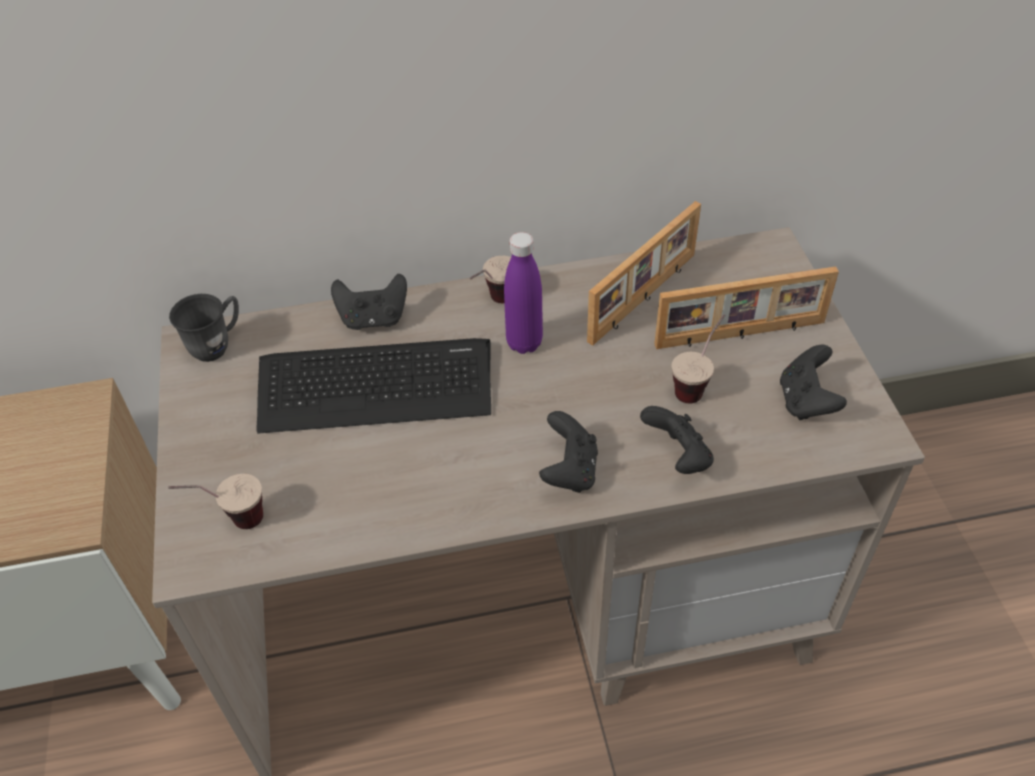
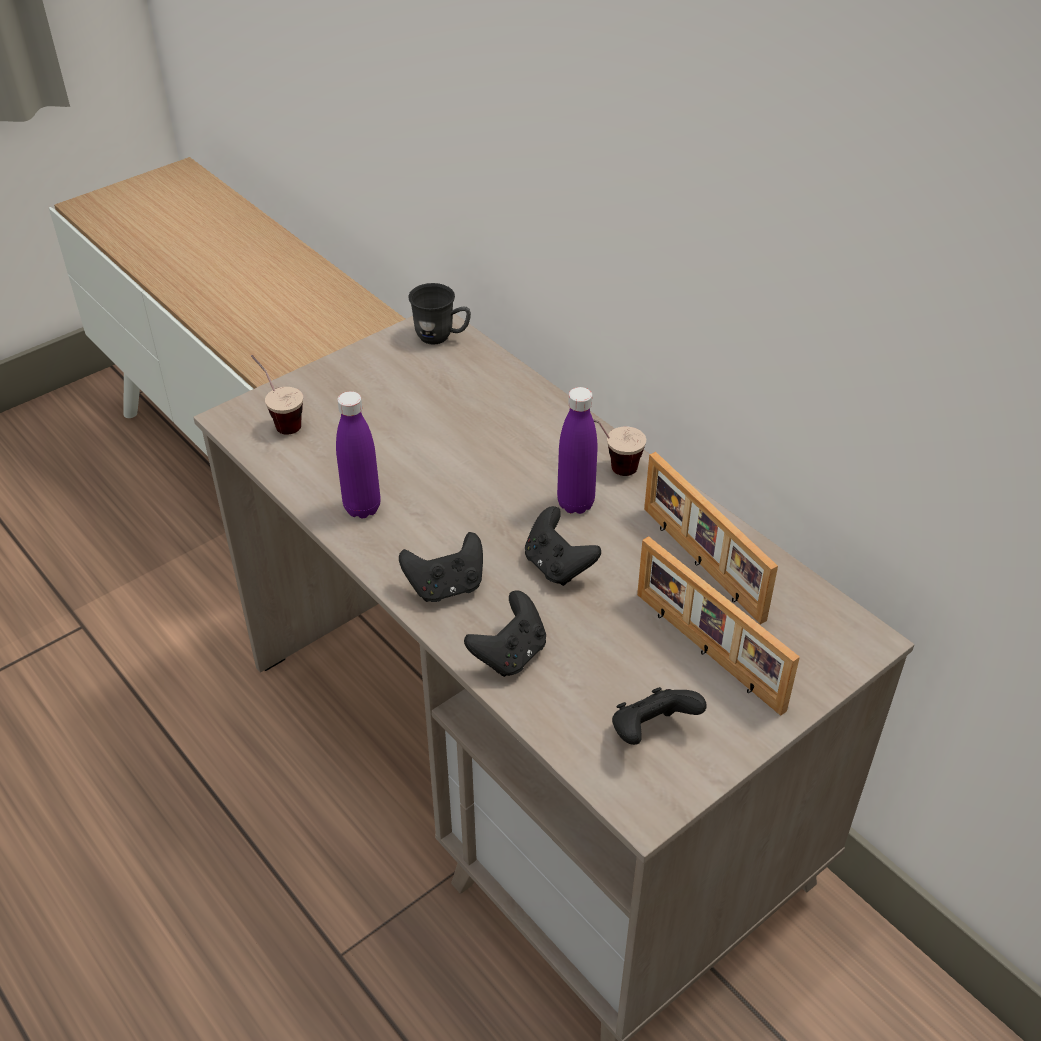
camera: 60 degrees right, 5 degrees down
keyboard [256,338,491,434] -> none
black game controller [331,274,407,330] -> black game controller moved to [525,506,601,586]
picture frame [587,201,701,346] -> picture frame turned 45 degrees clockwise [644,452,778,624]
cup [672,314,725,403] -> none
none -> purple bottle [336,391,380,518]

